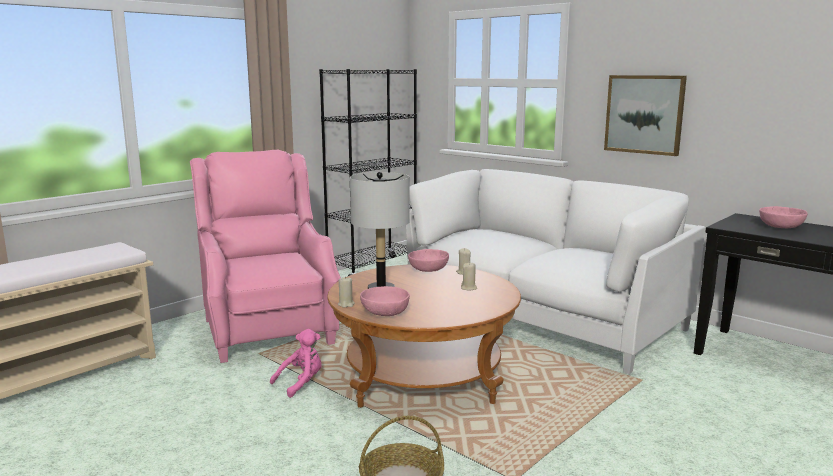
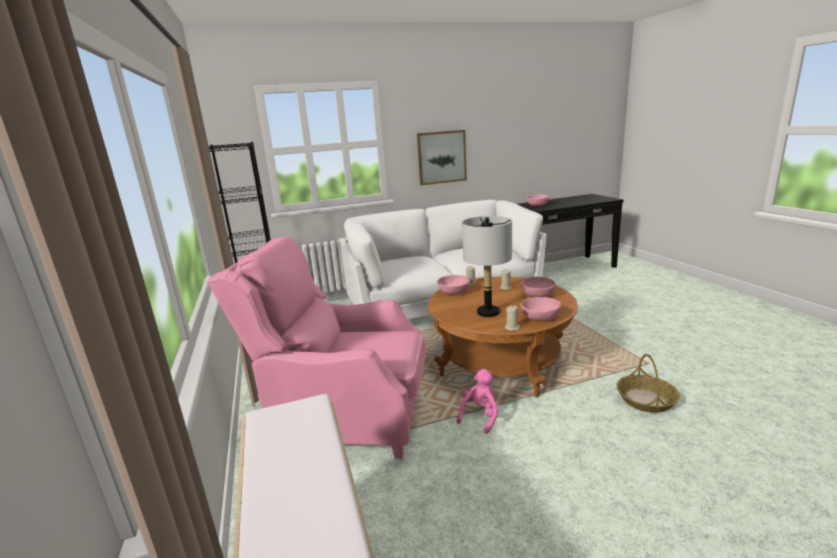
camera: 60 degrees left, 5 degrees up
pink plush toy [270,329,322,398] -> pink plush toy turned 45 degrees clockwise [457,369,499,434]
none -> pink bowl [521,277,556,297]

